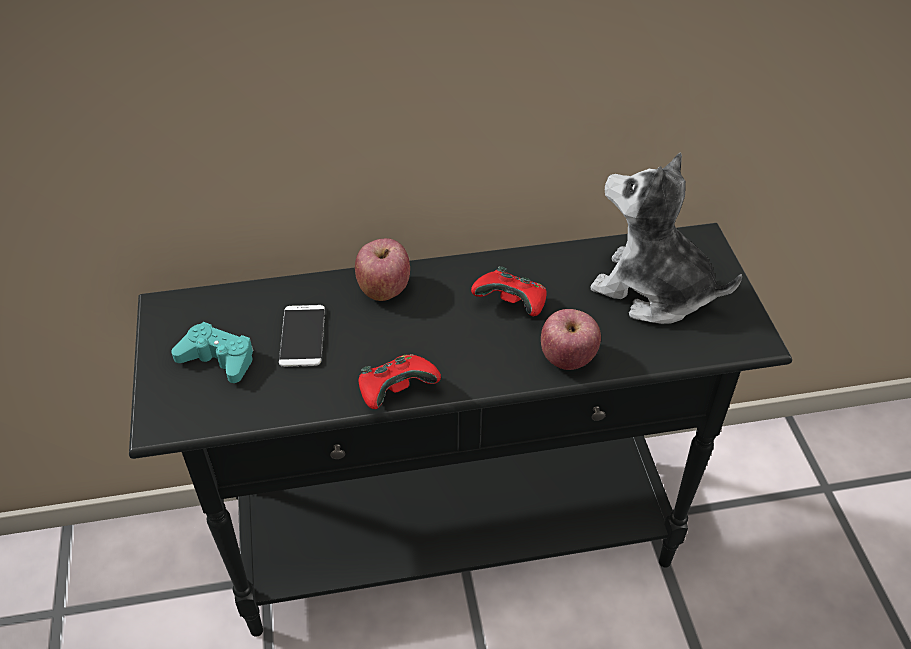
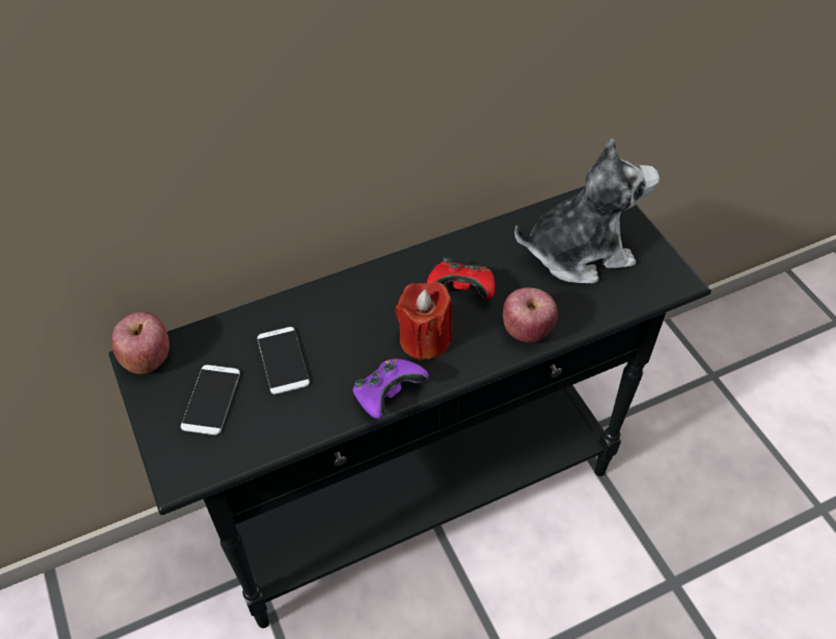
camera: 15 degrees left, 5 degrees up
turquoise game controller [171,322,254,383] -> phone [181,365,240,435]
apple [355,238,410,301] -> apple moved to [111,311,169,374]
red game controller [359,354,441,409] -> purple game controller [352,358,429,419]
plush toy [590,152,742,324] -> plush toy turned 150 degrees clockwise [514,139,660,284]
none -> red candle [395,282,452,361]

